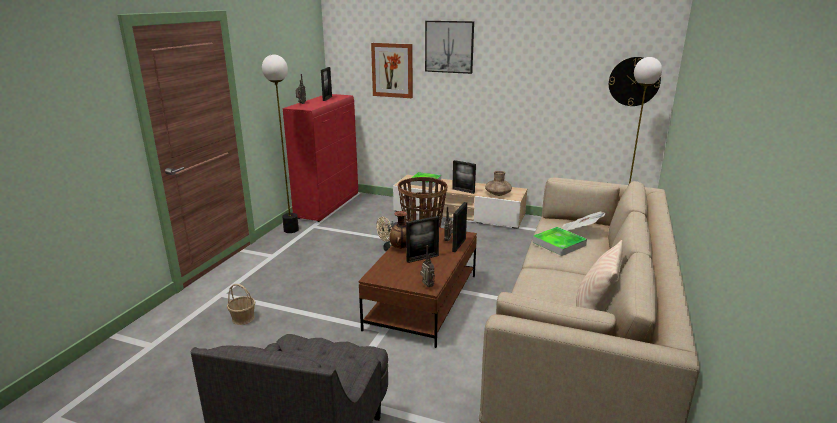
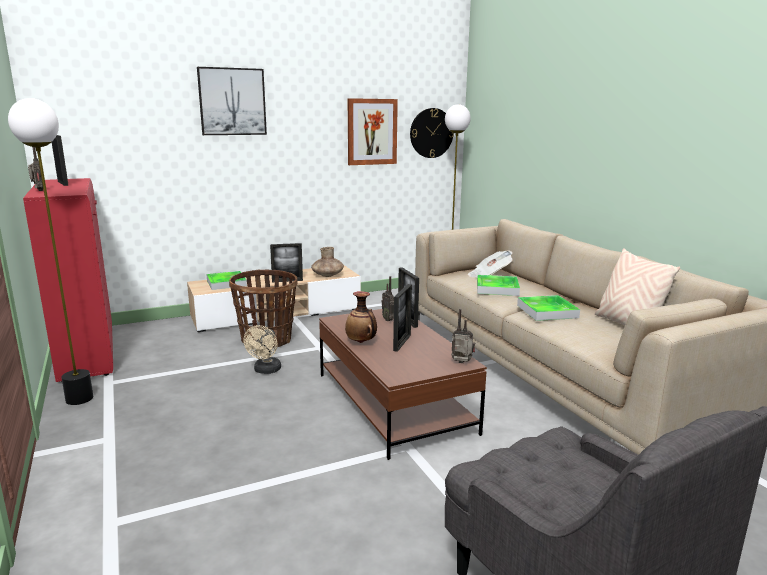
camera: 45 degrees left, 5 degrees down
basket [227,284,255,325] -> none
picture [371,43,413,98] -> picture moved to [348,98,398,165]
none -> tray [517,295,580,321]

